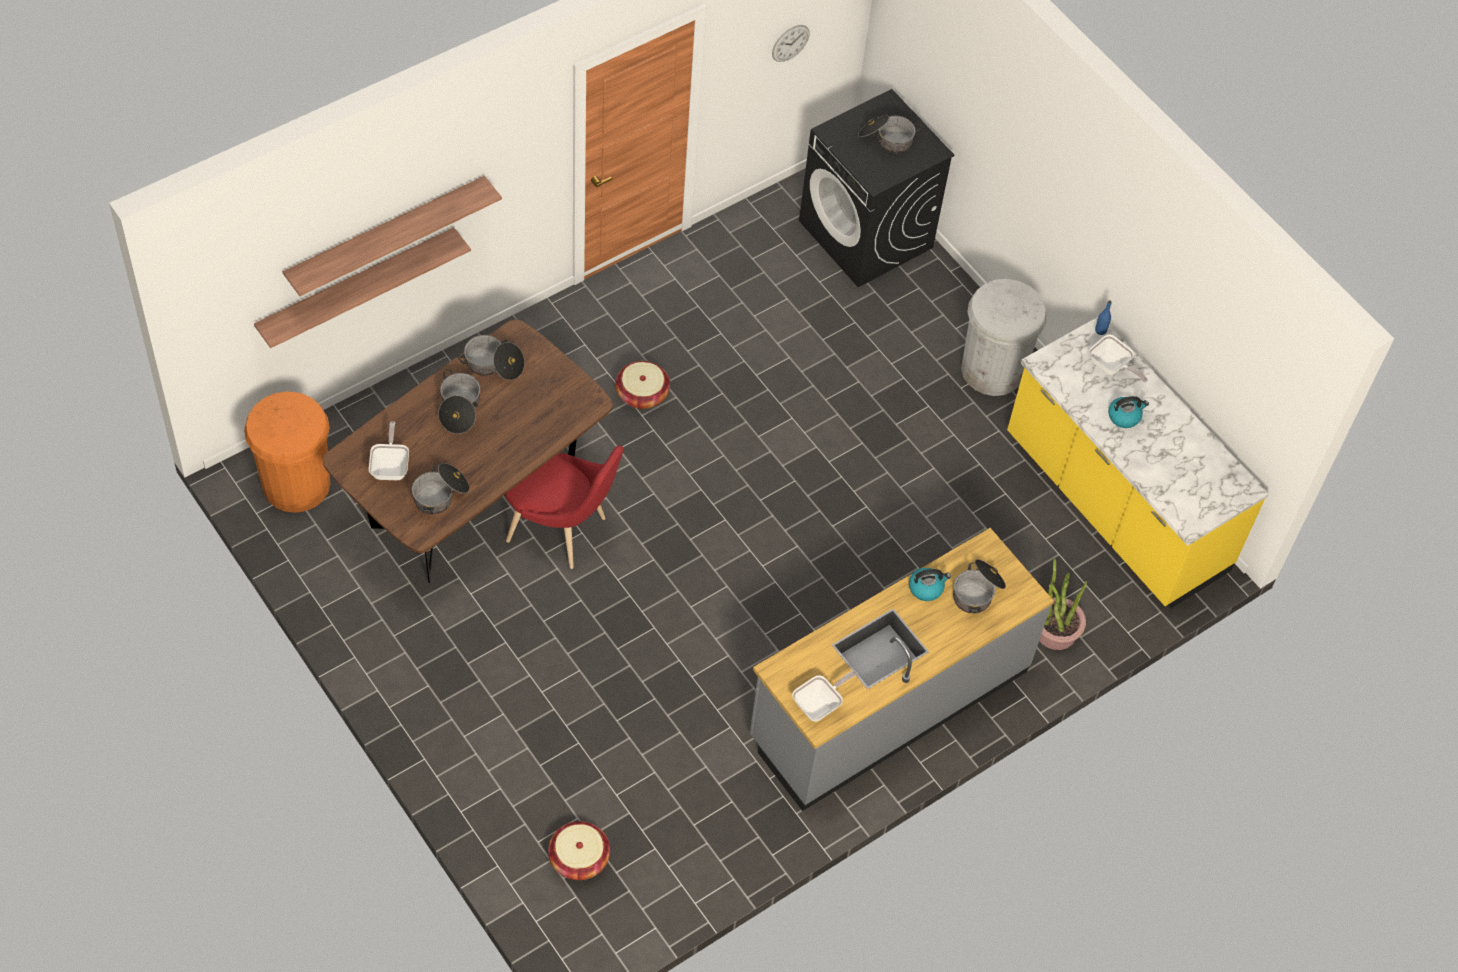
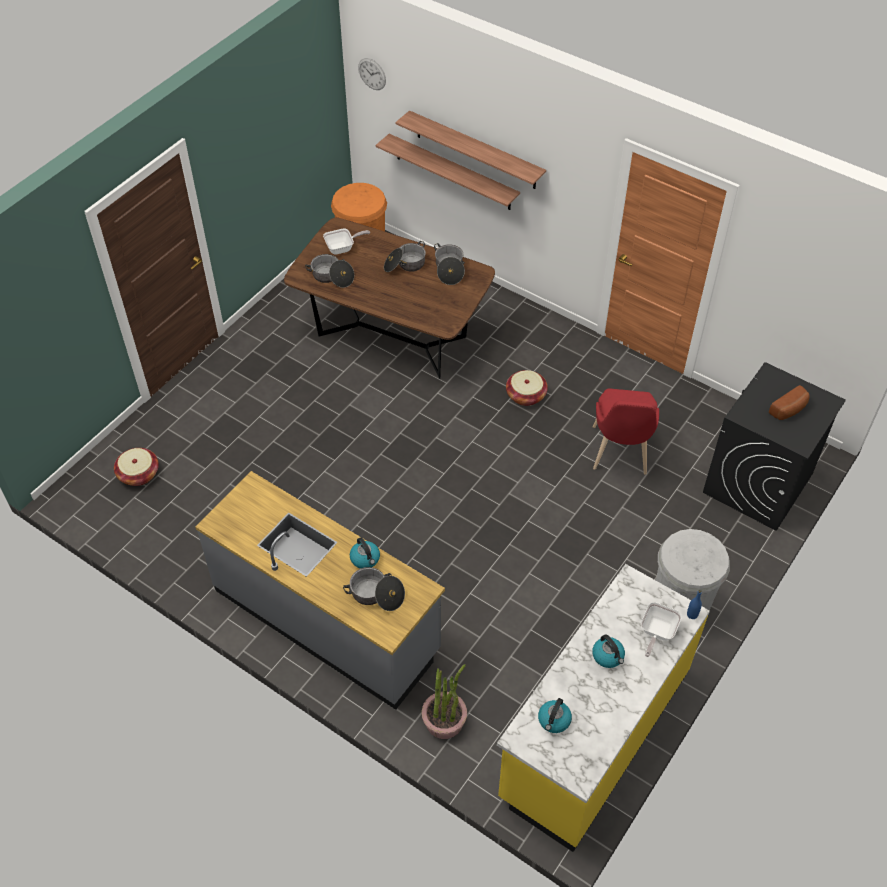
camera: 75 degrees right, 5 degrees down
red chair [505,445,624,569] -> red chair moved to [593,388,659,475]
wall clock [772,25,810,62] -> wall clock moved to [358,58,386,90]
frying pan [792,670,858,722] -> none
cooking pot [858,115,922,154] -> bread [769,385,810,420]
none -> kettle [538,698,572,733]

